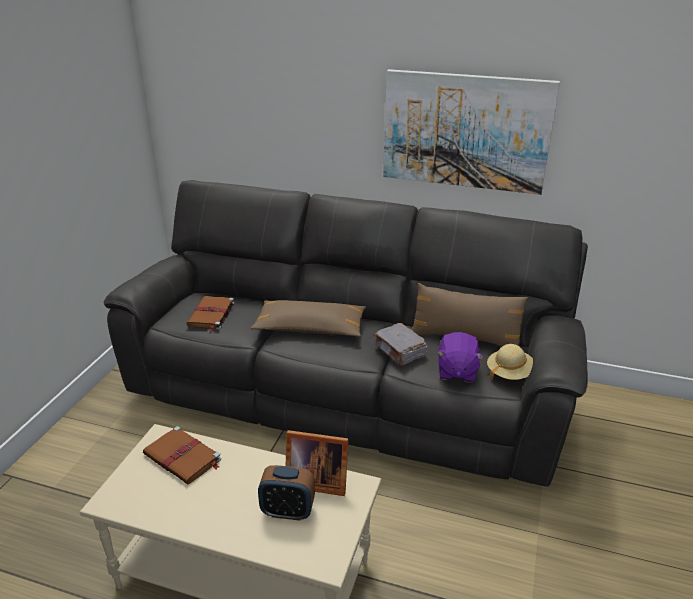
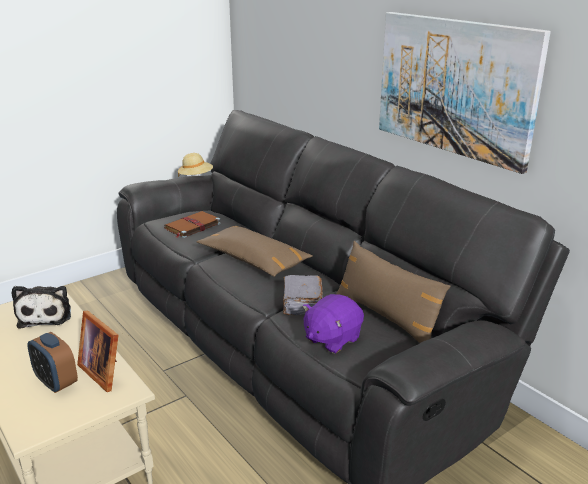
camera: 35 degrees right, 5 degrees down
brown book [143,426,221,485] -> plush toy [12,286,71,329]
beige hat [487,344,533,381] -> beige hat moved to [178,153,213,177]

